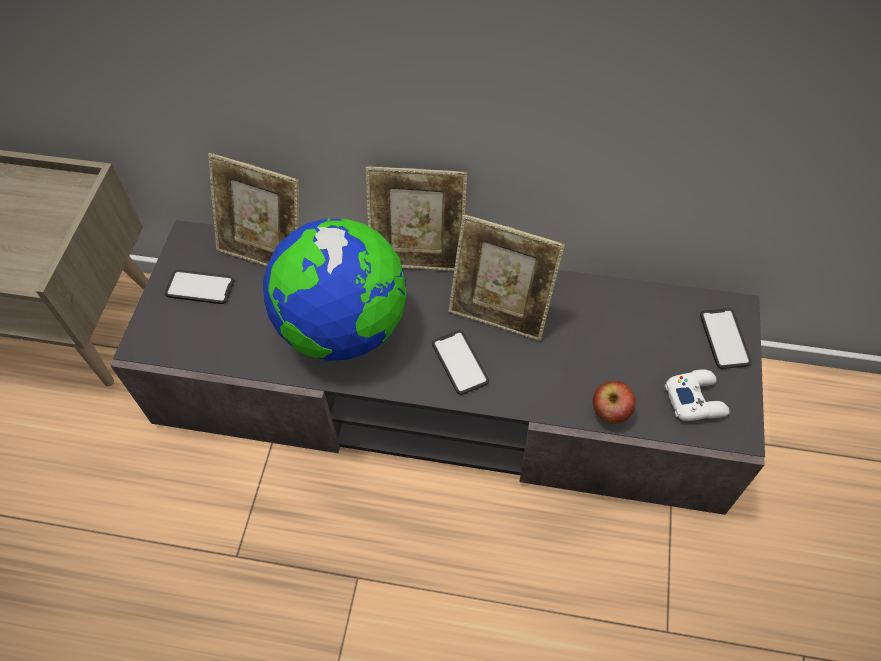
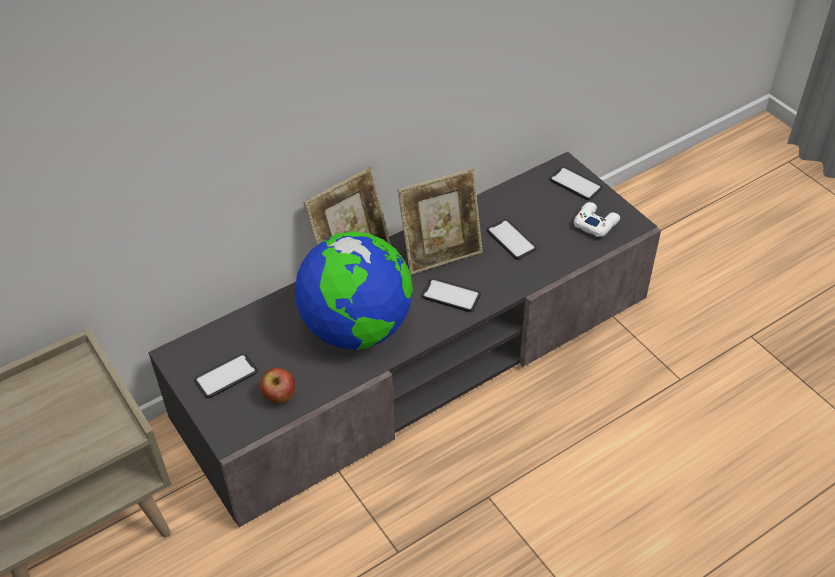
camera: 45 degrees left, 10 degrees down
picture frame [208,153,299,267] -> none
apple [593,381,636,424] -> apple moved to [260,368,295,404]
none -> phone [487,219,537,259]

